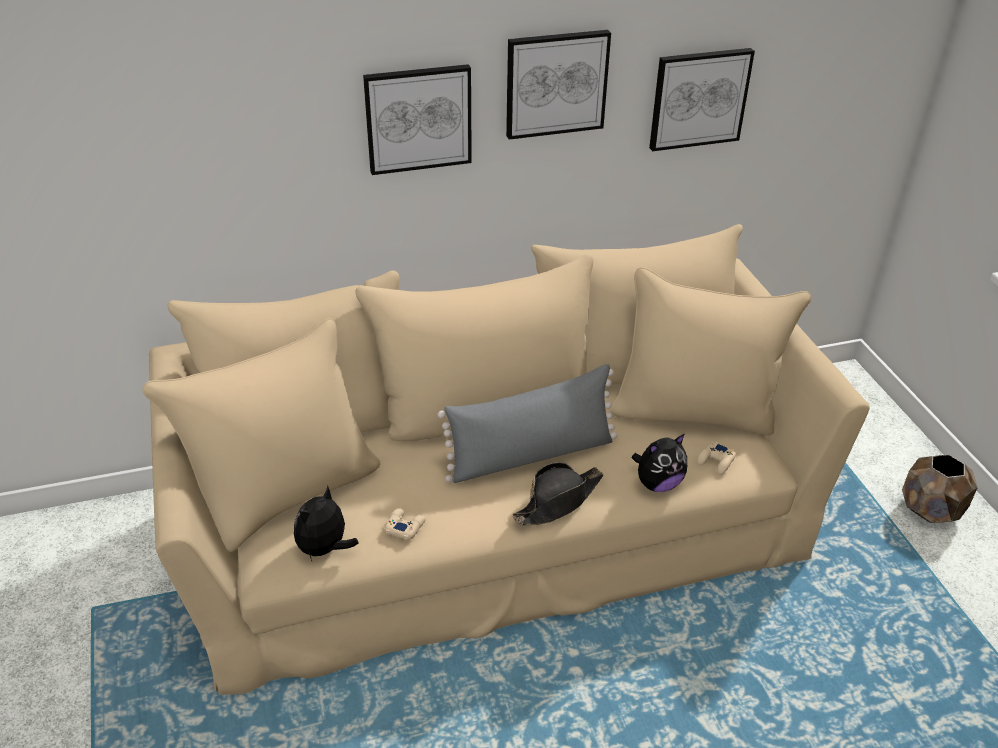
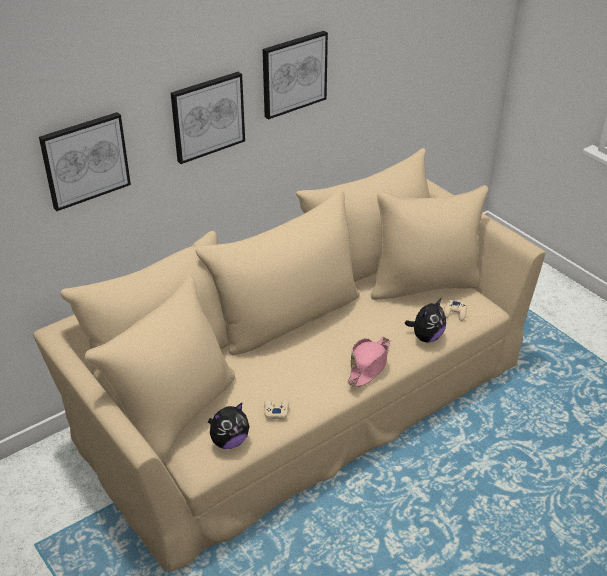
camera: 20 degrees left, 0 degrees up
plush toy [294,486,359,561] -> plush toy turned 135 degrees counterclockwise [208,403,250,449]
grey pillow [438,364,617,483] -> none
black hat [512,462,603,525] -> pink hat [348,337,390,387]
picture [649,48,755,151] -> picture moved to [39,112,131,211]
brown planter [902,454,978,523] -> none

